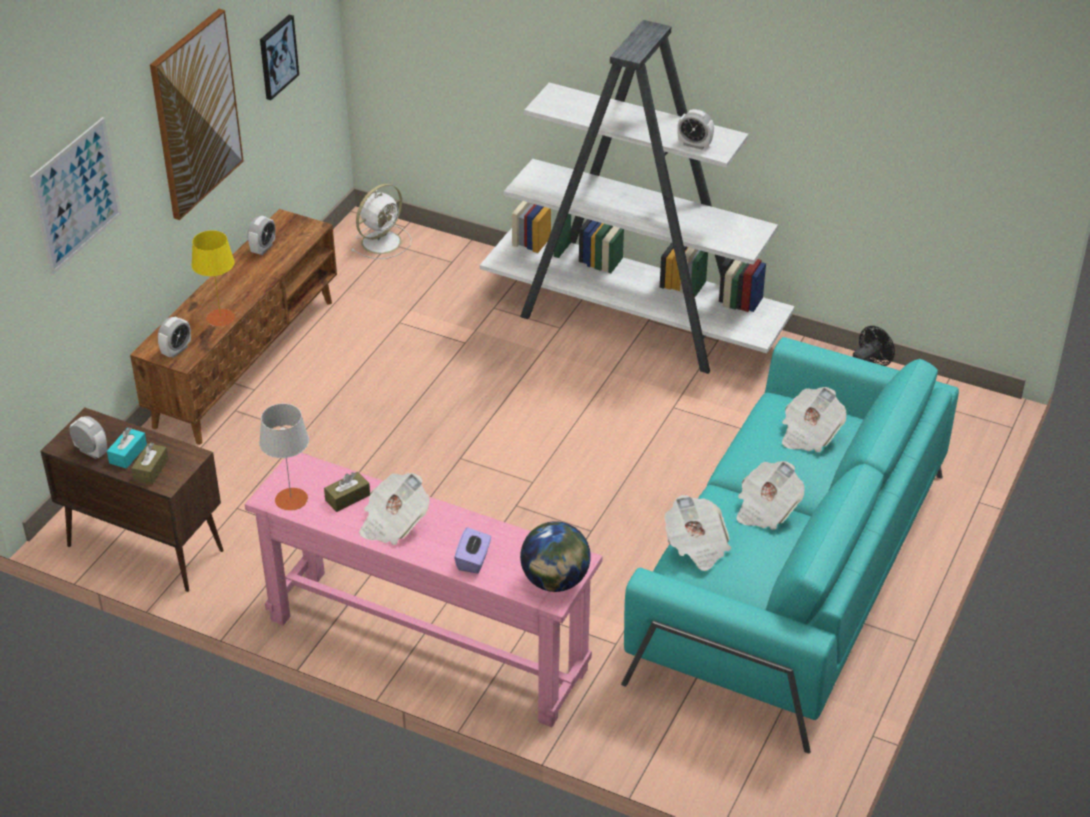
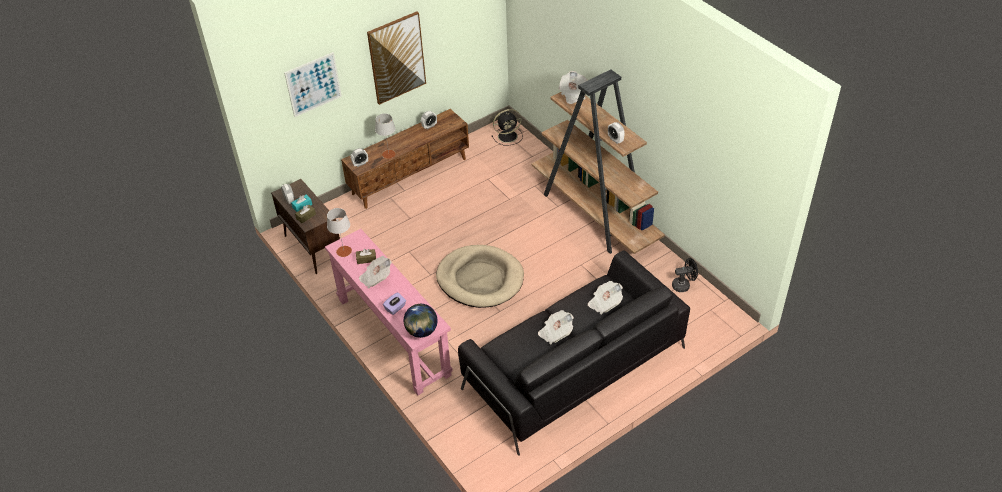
camera: 30 degrees right, 5 degrees up
yellow table lamp [192,230,235,326] -> grey table lamp [375,113,396,159]
picture [260,15,299,100] -> none
white fan [351,184,412,259] -> black fan [492,109,523,145]
white bookcase [480,20,795,374] -> brown bookcase [532,70,665,254]
turquoise sofa [621,337,959,754] -> black sofa [458,250,690,456]
newspaper [664,495,731,571] -> newspaper moved to [559,71,588,104]
none -> beige dog bed [436,245,524,308]

